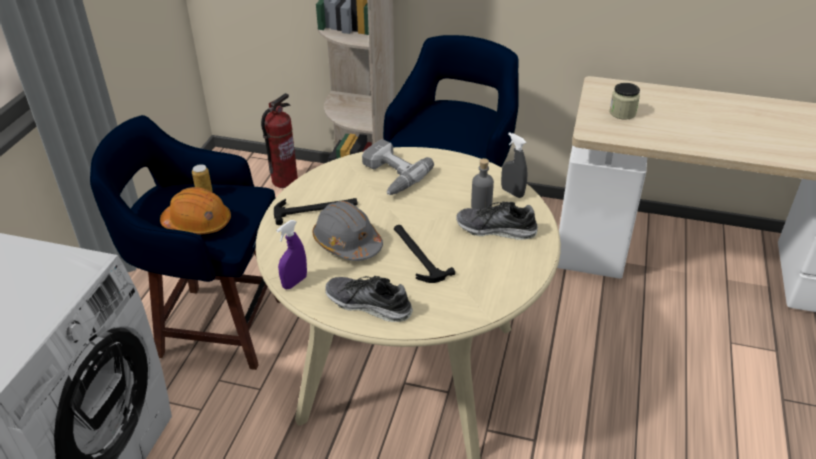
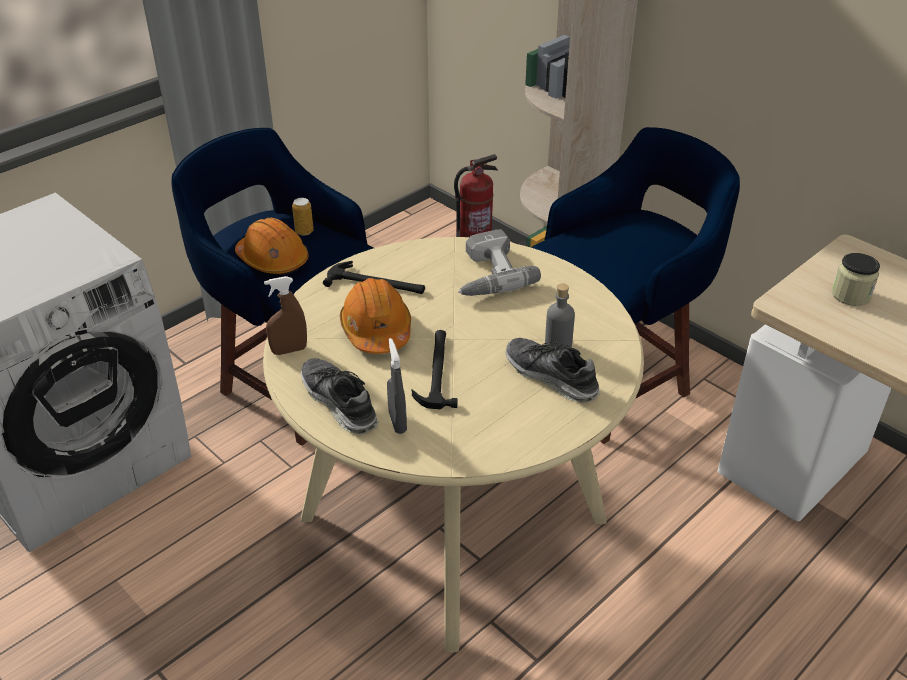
camera: 30 degrees right, 0 degrees up
purple spray bottle [276,220,307,289] -> brown spray bottle [264,276,307,355]
grey hard hat [313,201,383,261] -> orange hard hat [340,278,411,354]
grey spray bottle [501,132,527,198] -> grey spray bottle moved to [387,338,407,434]

